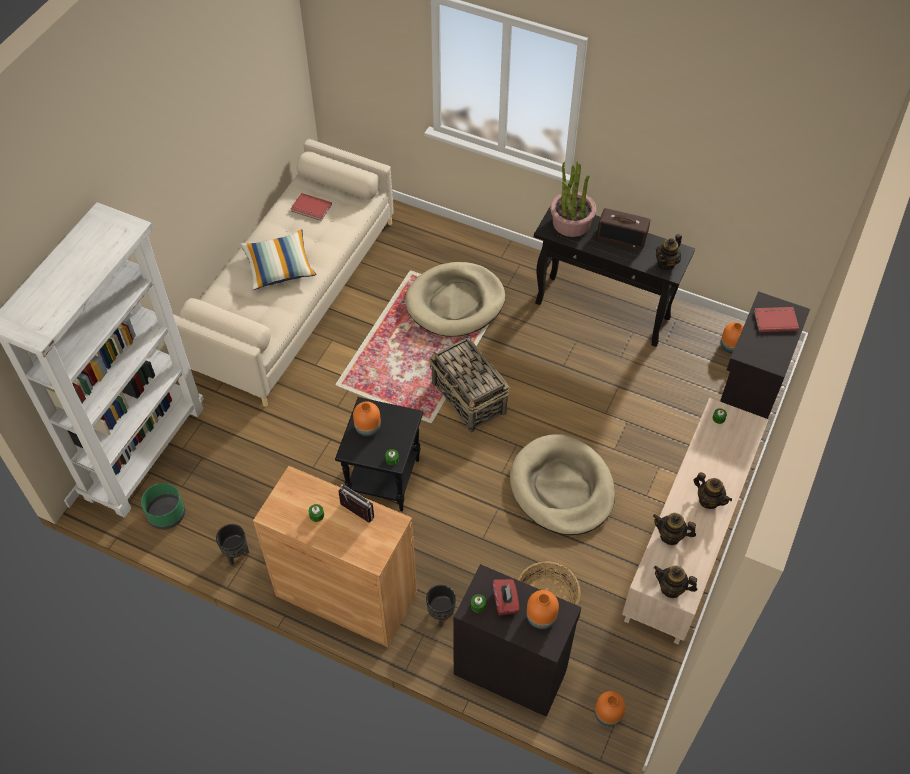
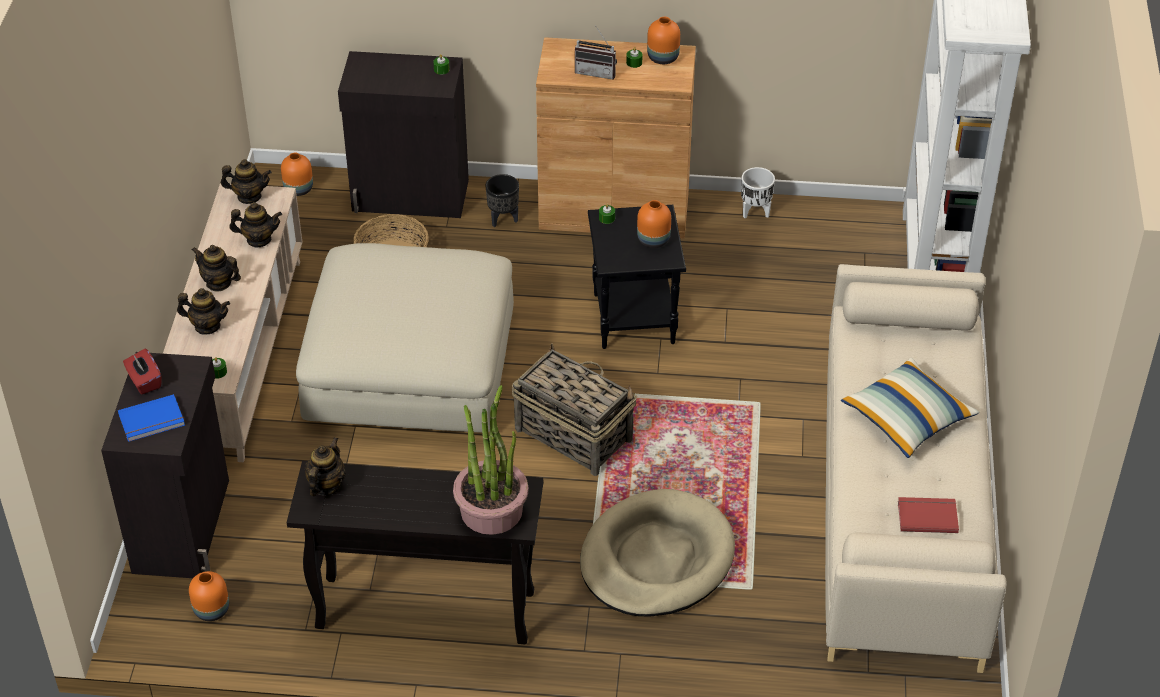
camera: 160 degrees right, 10 degrees down
green planter [141,483,185,530] -> none
black planter [216,524,249,565] -> white planter [741,167,775,218]
red tissue box [493,579,519,616] -> red tissue box moved to [123,349,162,394]
beige dog bed [510,434,615,535] -> beige ottoman [296,243,514,433]
orange vase [526,590,559,629] -> orange vase moved to [647,17,680,64]
radio [597,208,650,249] -> none
red book [754,307,799,332] -> blue book [118,394,185,442]
none -> teapot [177,288,230,334]

